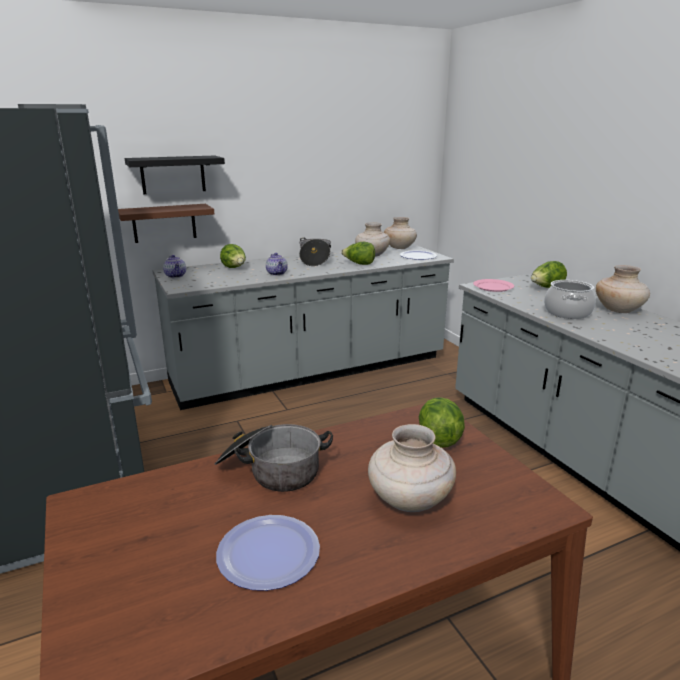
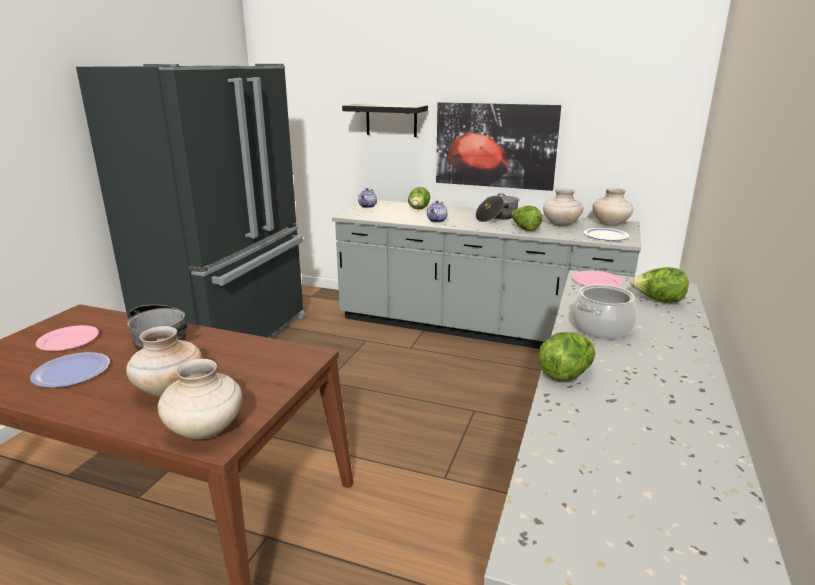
camera: 45 degrees right, 0 degrees up
brown shelf [118,204,214,243] -> none
lettuce [419,397,465,448] -> lettuce moved to [538,332,595,381]
beige vase [596,265,650,313] -> beige vase moved to [158,359,242,440]
none -> pink plate [36,325,99,351]
none -> picture [436,102,561,191]

